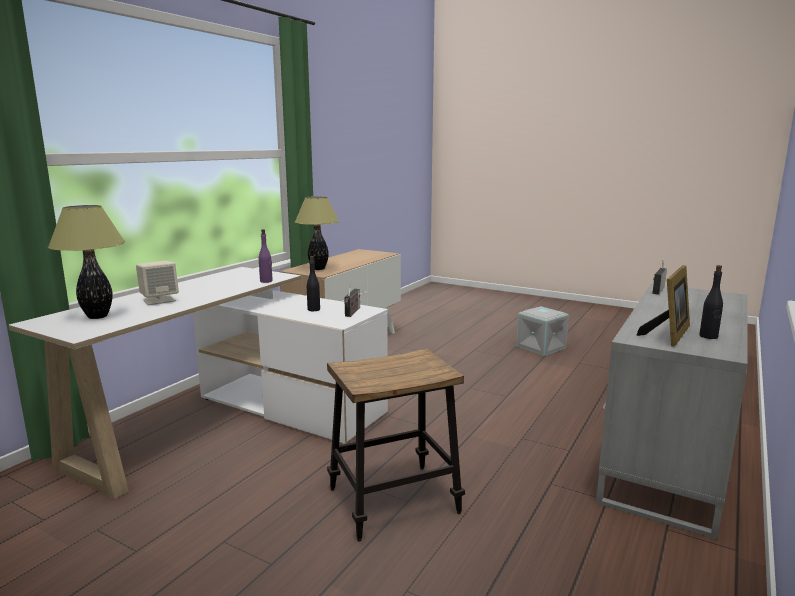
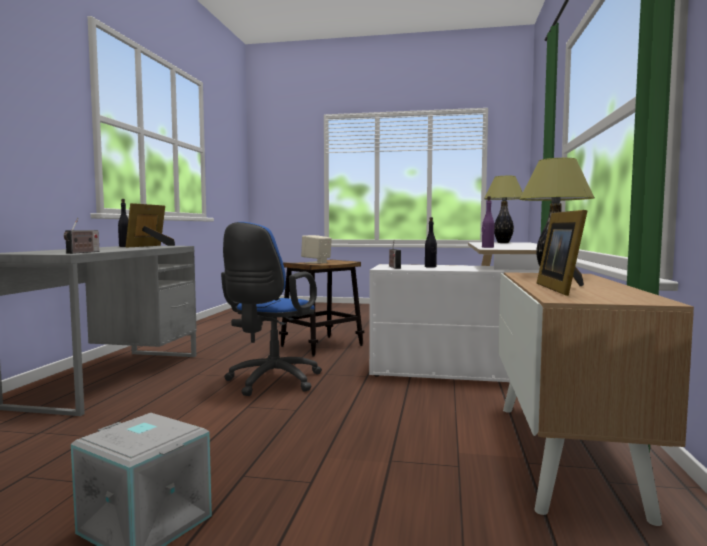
camera: 160 degrees right, 10 degrees down
beige speaker [136,261,179,305] -> beige speaker moved to [301,235,332,264]
none -> blue office chair [221,222,322,396]
none -> picture frame [537,210,588,296]

